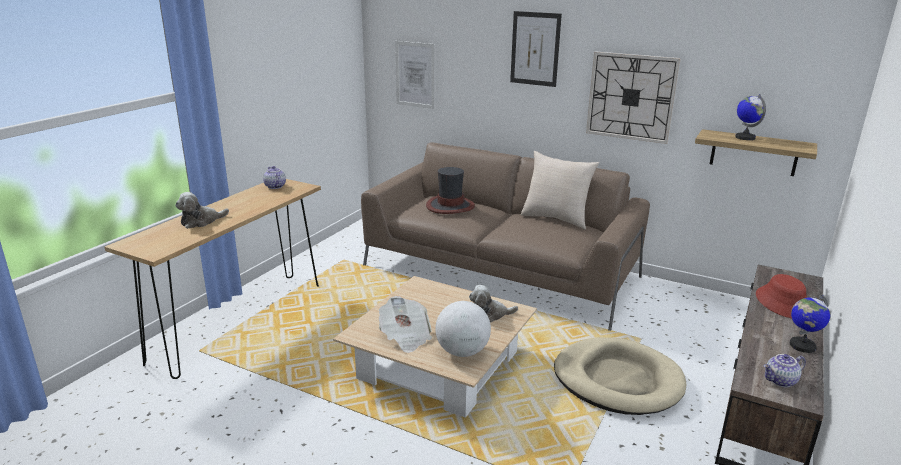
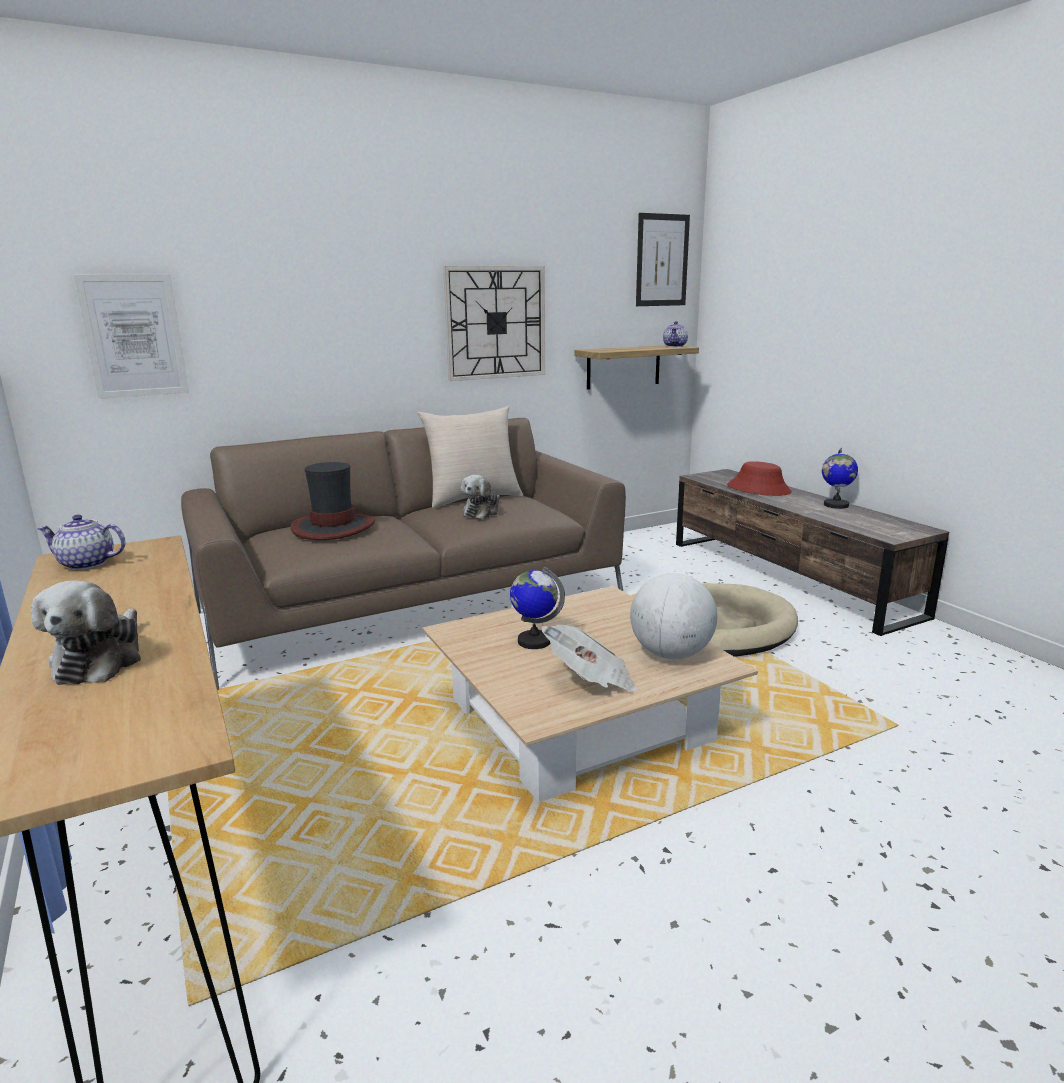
camera: 55 degrees left, 5 degrees down
plush toy [469,285,518,323] -> plush toy moved to [461,475,500,519]
picture [510,11,562,87] -> picture moved to [636,213,690,306]
globe [735,94,766,140] -> globe moved to [510,567,565,649]
teapot [764,354,806,387] -> teapot moved to [663,321,688,347]

